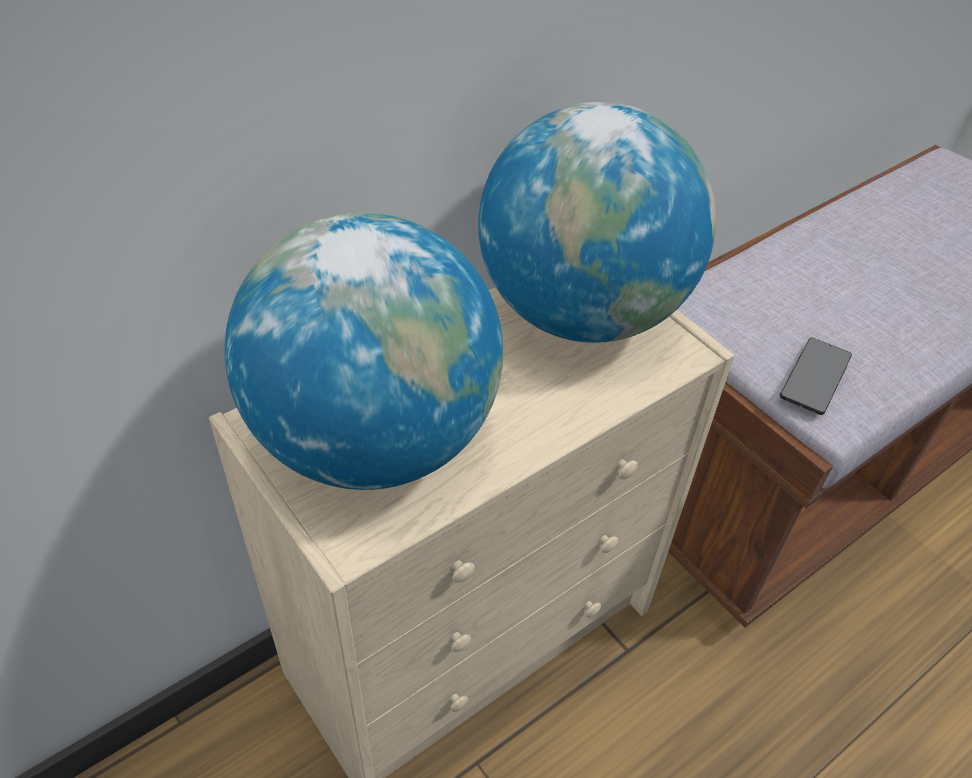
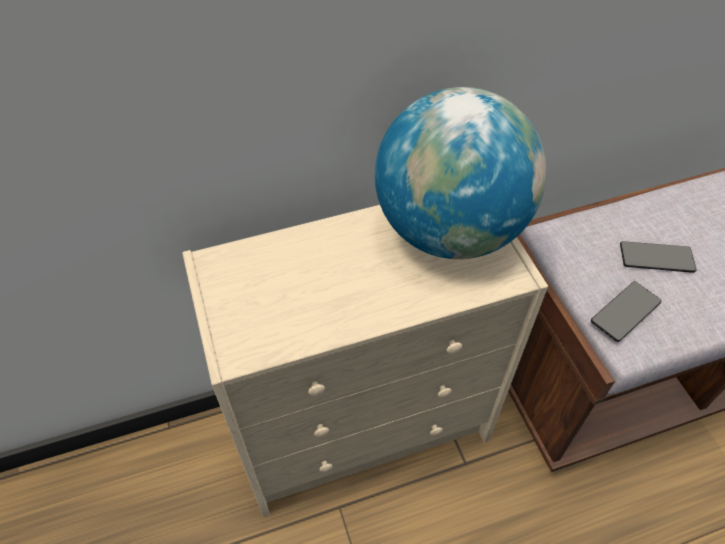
camera: 20 degrees right, 5 degrees up
globe [224,213,503,490] -> none
none -> phone [620,241,697,273]

